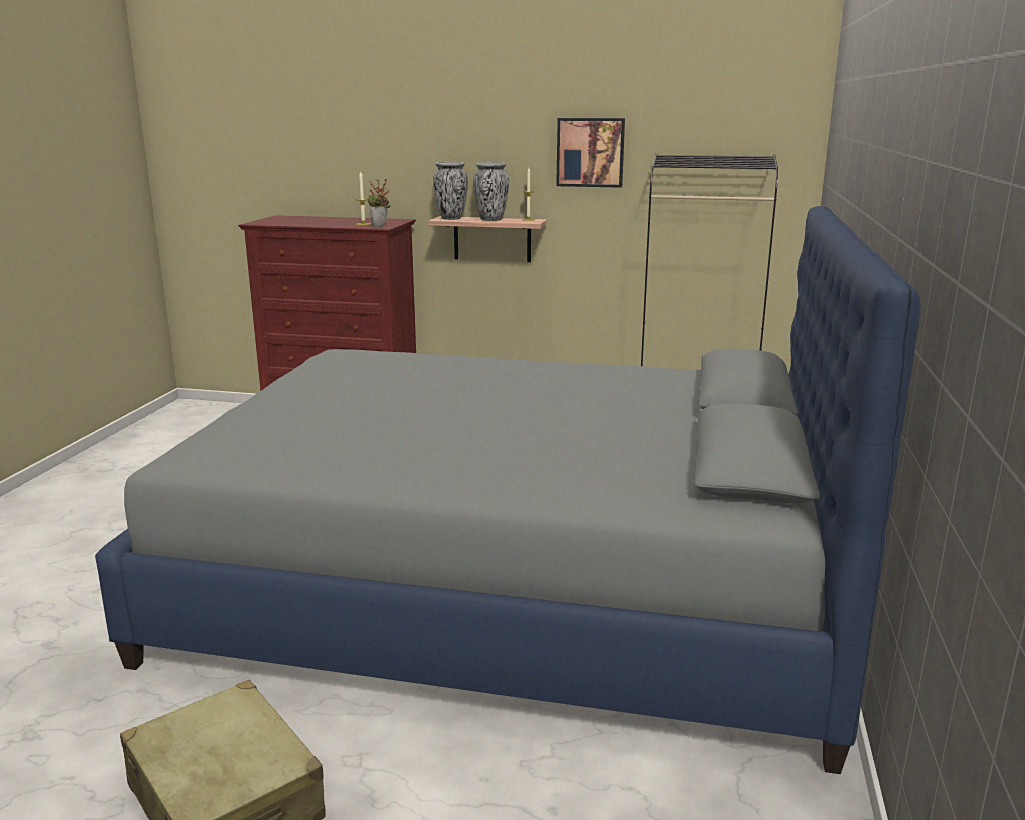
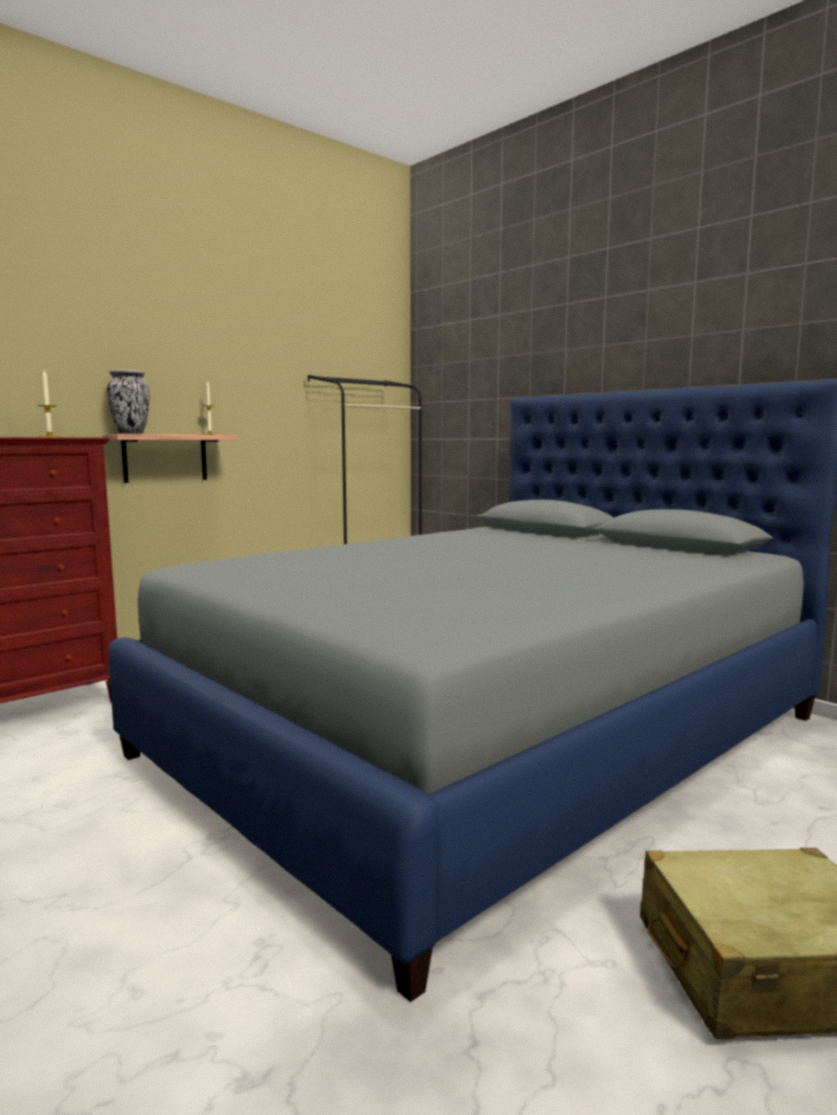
camera: 55 degrees left, 10 degrees down
potted plant [368,179,391,227] -> none
vase [473,162,509,221] -> none
picture [556,118,625,188] -> none

